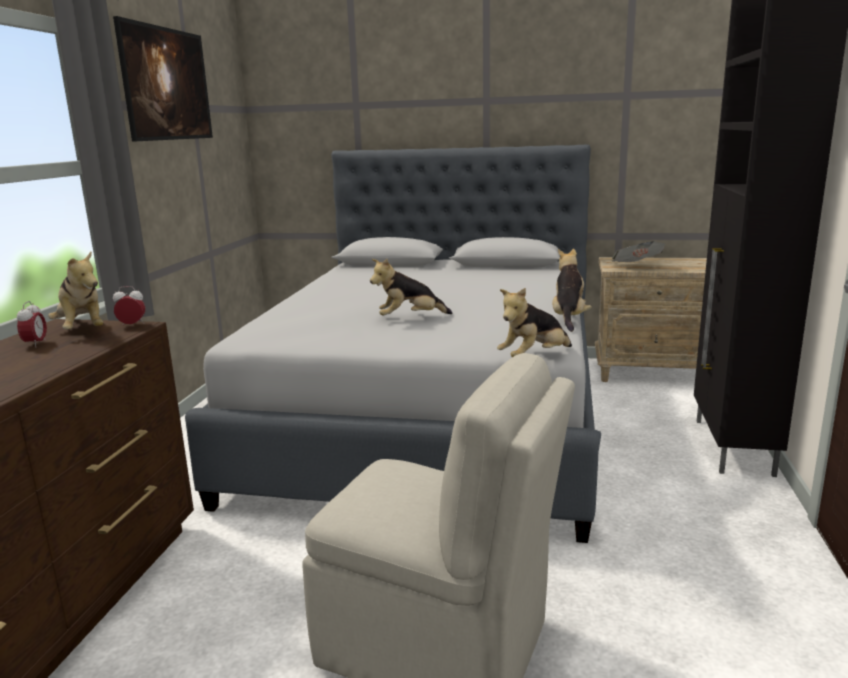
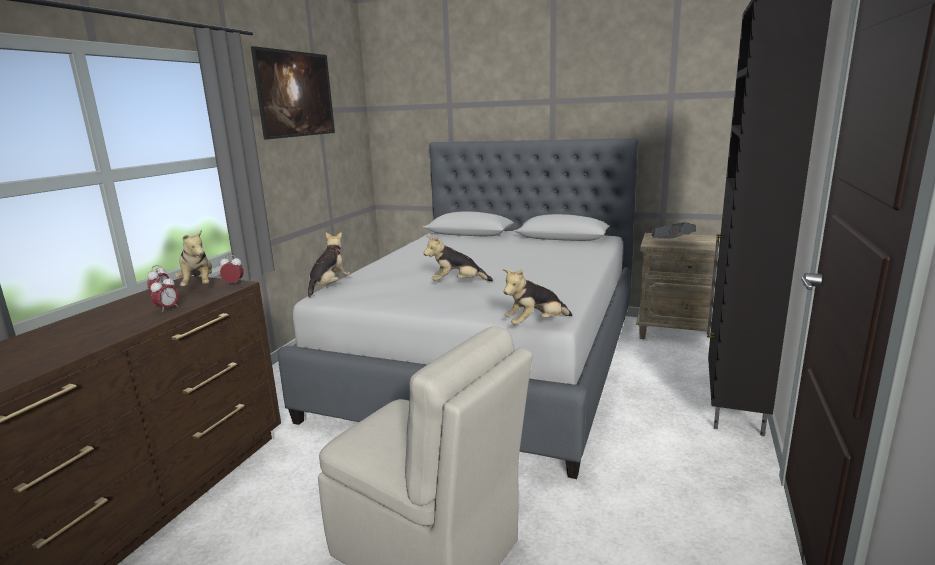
camera: 10 degrees right, 0 degrees up
plush toy [552,249,592,332] -> plush toy moved to [308,232,350,298]
none -> alarm clock [150,276,179,310]

